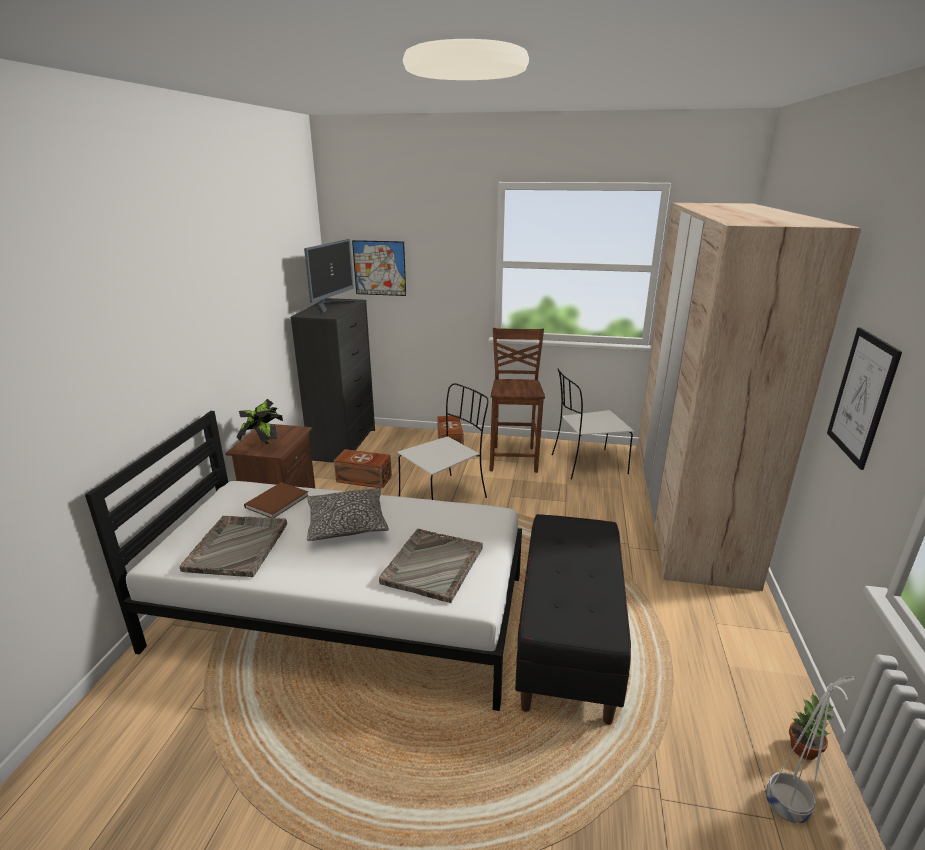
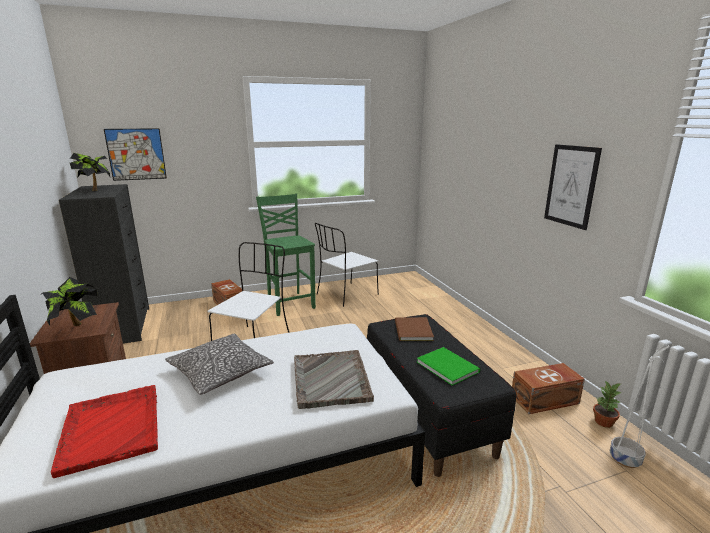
camera: 30 degrees left, 5 degrees down
grey tray [180,516,287,577] -> red tray [51,385,158,478]
brown book [244,482,309,518] -> brown book moved to [395,317,434,341]
monitor [304,239,355,313] -> potted plant [70,153,110,191]
brown storage box [334,449,392,489] -> brown storage box moved to [512,363,585,414]
brown chair [489,328,545,473] -> green chair [256,193,316,316]
beige wardrobe [637,203,862,591] -> none
none -> green book [417,347,480,386]

